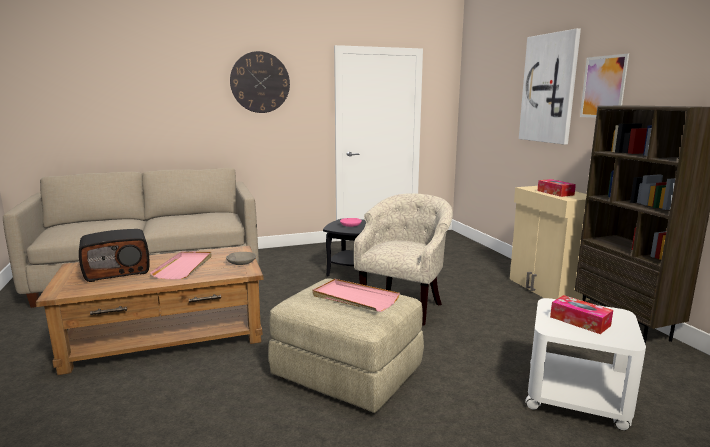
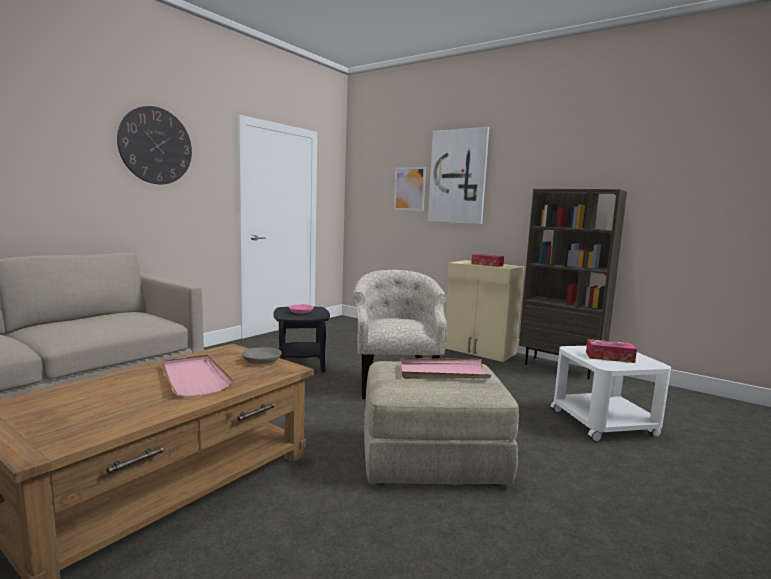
camera: 35 degrees left, 5 degrees down
radio [79,229,150,282] -> none
picture [580,53,629,118] -> picture moved to [394,167,426,211]

